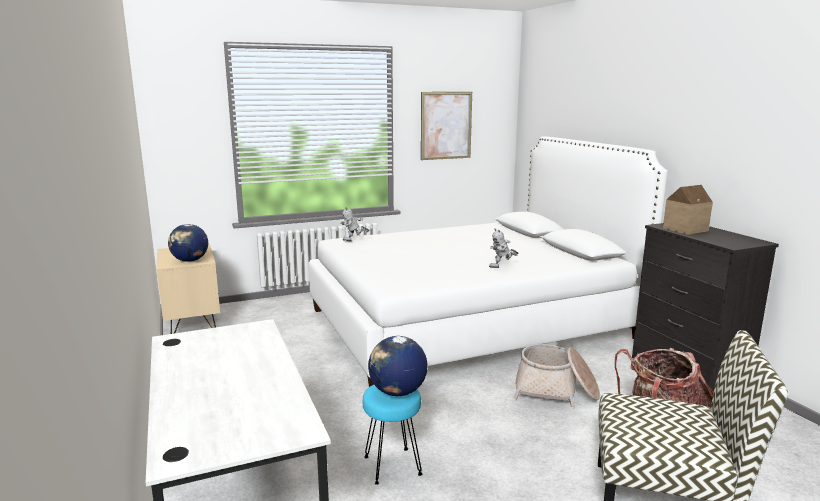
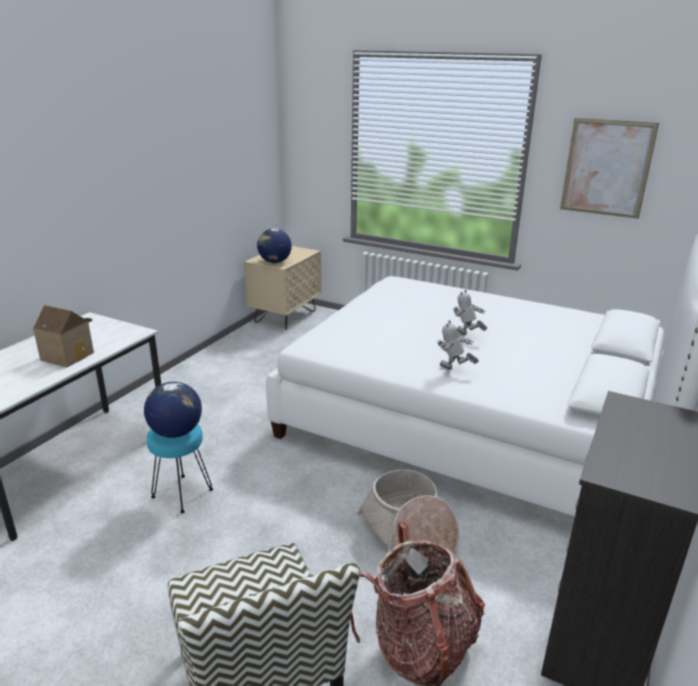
camera: 50 degrees right, 10 degrees up
toy robot [340,207,369,241] -> toy robot moved to [454,290,487,335]
toy house [663,185,713,235] -> toy house moved to [33,305,94,367]

